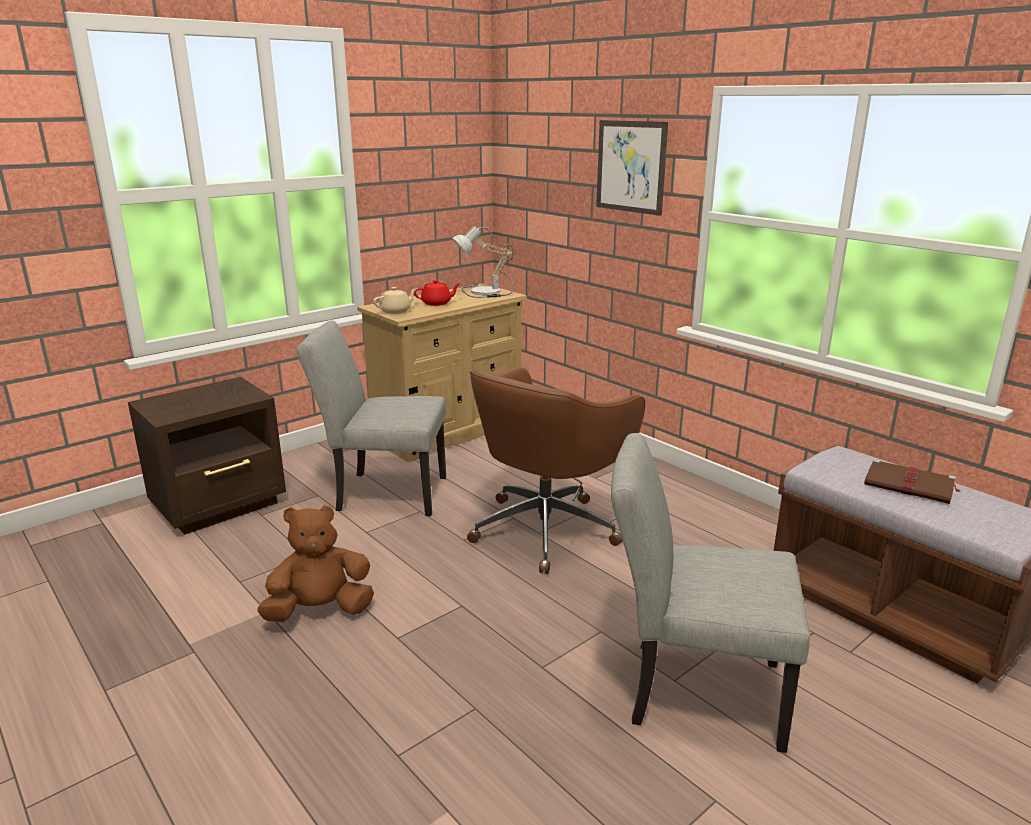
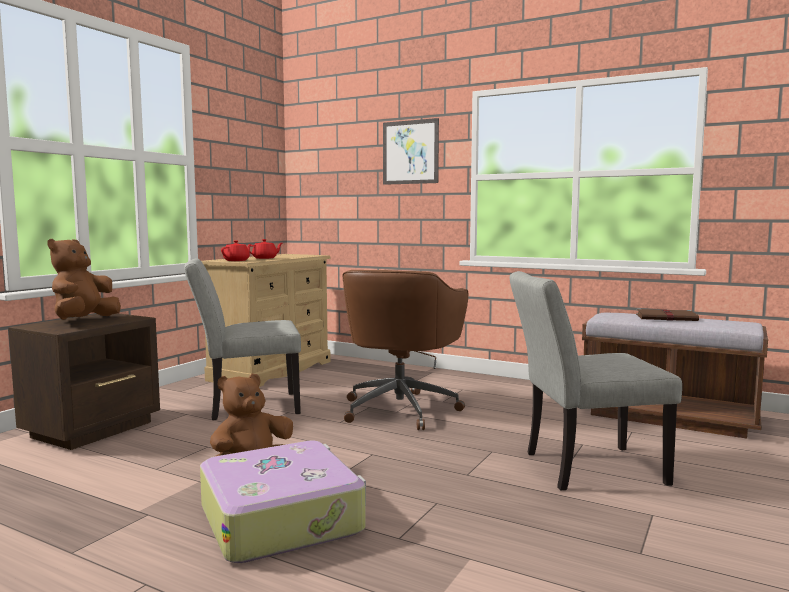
camera: 20 degrees left, 15 degrees down
beige teapot [373,287,417,314] -> red teapot [221,240,252,261]
table lamp [452,226,514,298] -> none
none -> brown plush toy [47,239,121,320]
none -> suitcase [200,441,366,563]

